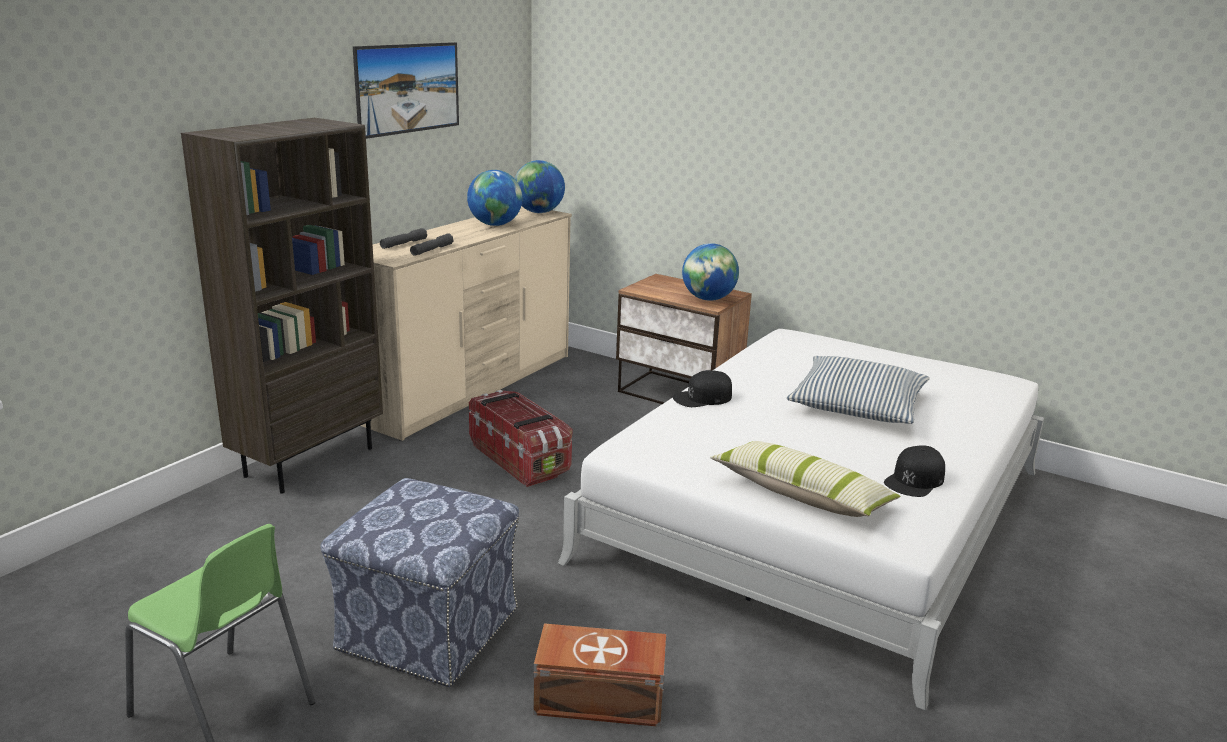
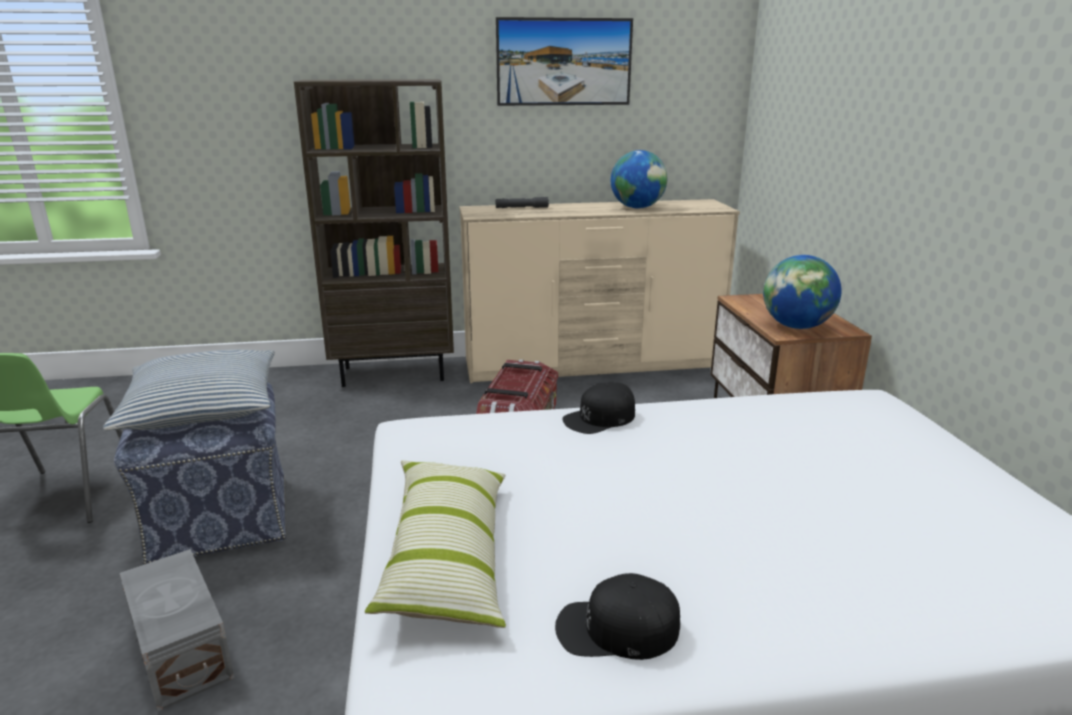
camera: 50 degrees right, 0 degrees up
grey flashlight [410,233,454,256] -> none
globe [514,160,565,213] -> none
brown storage box [534,623,666,727] -> grey storage box [120,549,234,711]
black cap [673,370,732,407] -> black cap turned 60 degrees counterclockwise [563,382,635,434]
pillow [786,356,930,424] -> pillow moved to [103,349,275,430]

